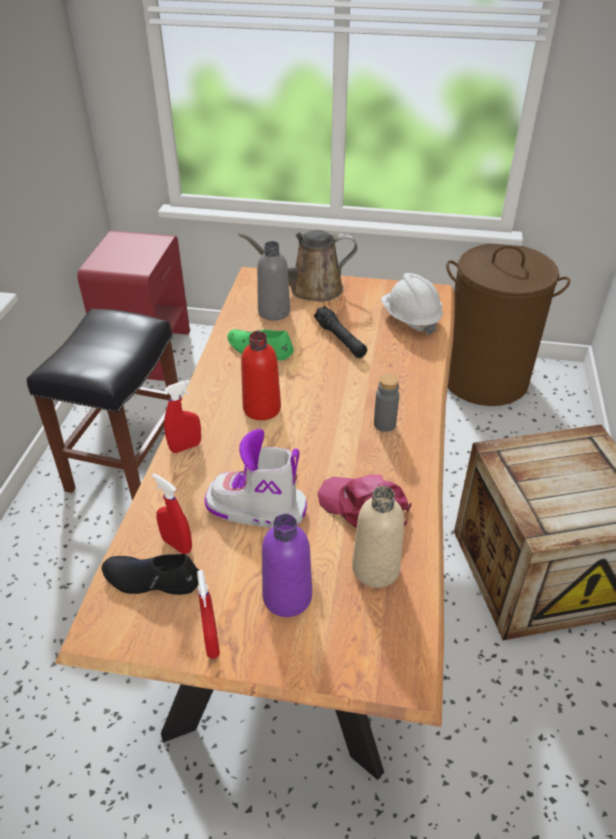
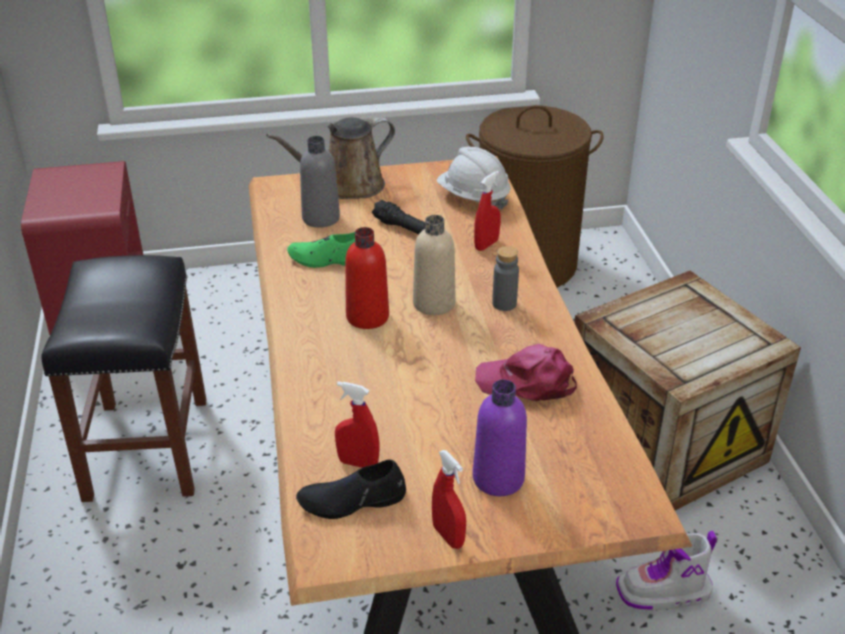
camera: 20 degrees left, 5 degrees down
red spray bottle [164,380,201,453] -> red spray bottle moved to [474,171,501,251]
boot [205,429,307,528] -> boot moved to [616,531,717,611]
beige bottle [352,486,404,588] -> beige bottle moved to [413,215,455,315]

